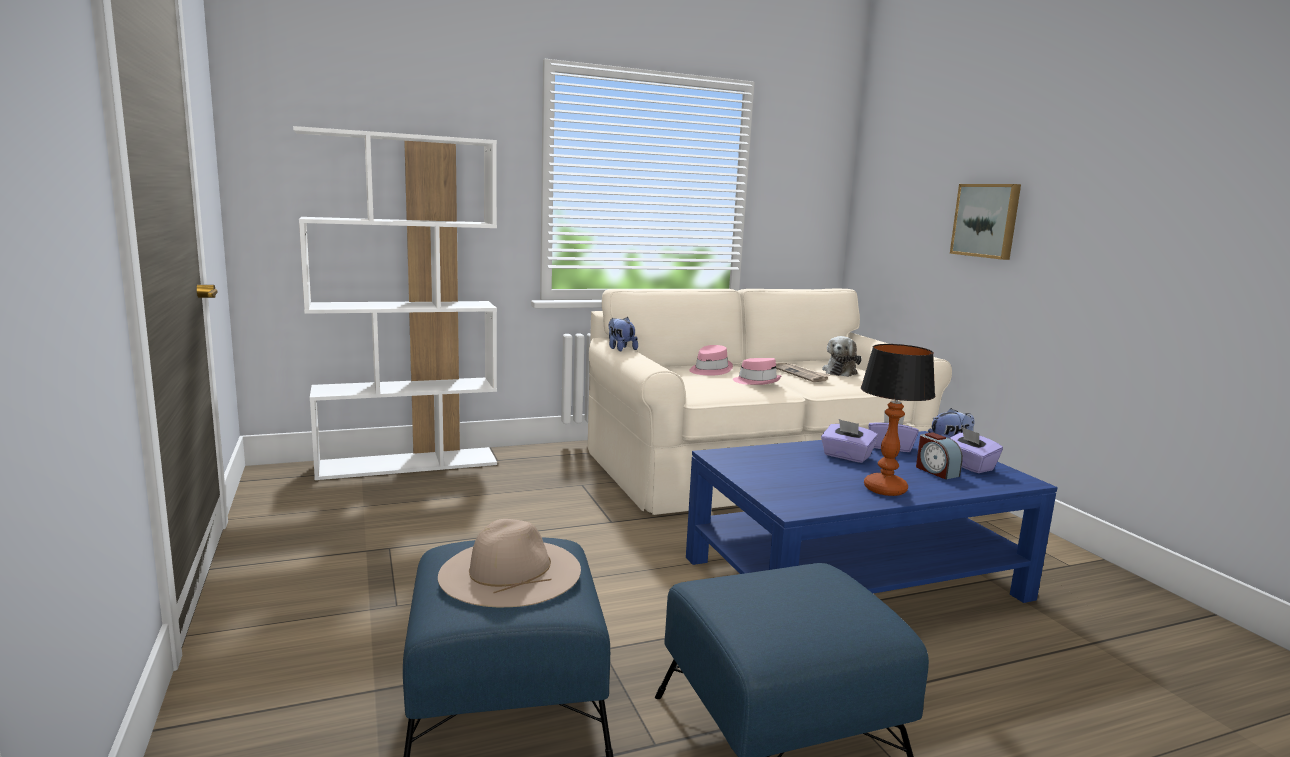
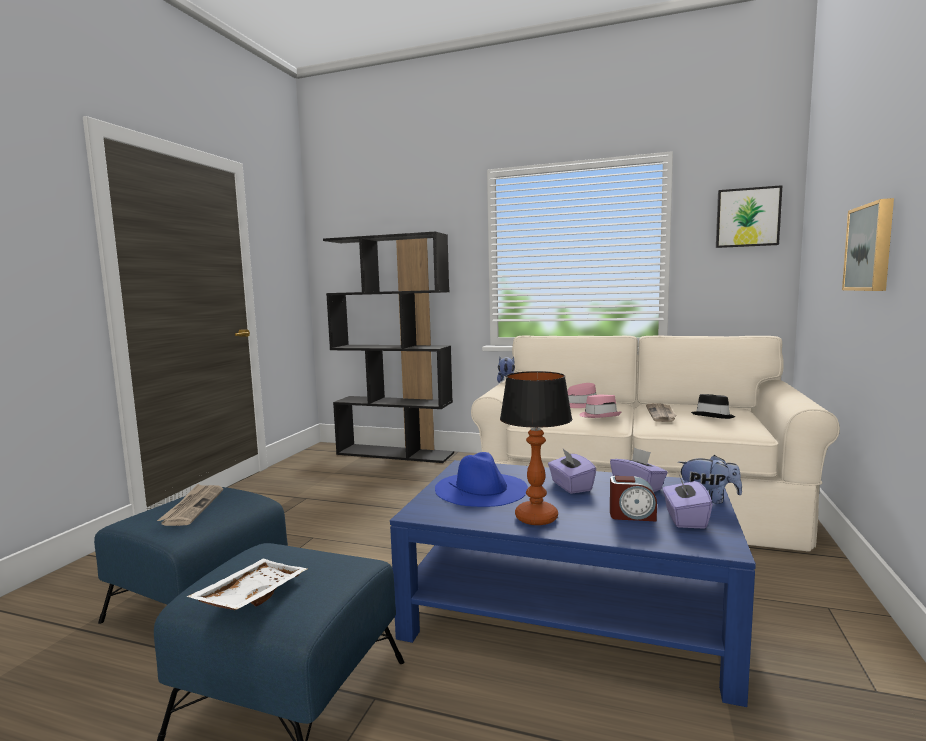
camera: 40 degrees right, 5 degrees down
white bookcase [293,126,497,480] -> black bookcase [323,231,454,463]
beige hat [438,519,581,607] -> newspaper [157,484,223,526]
plush toy [822,336,862,377] -> black hat [691,394,735,419]
alarm clock [916,432,963,480] -> alarm clock turned 90 degrees counterclockwise [610,476,657,522]
none -> white tray [187,559,307,610]
none -> blue hat [435,452,528,507]
none -> picture [716,185,783,248]

